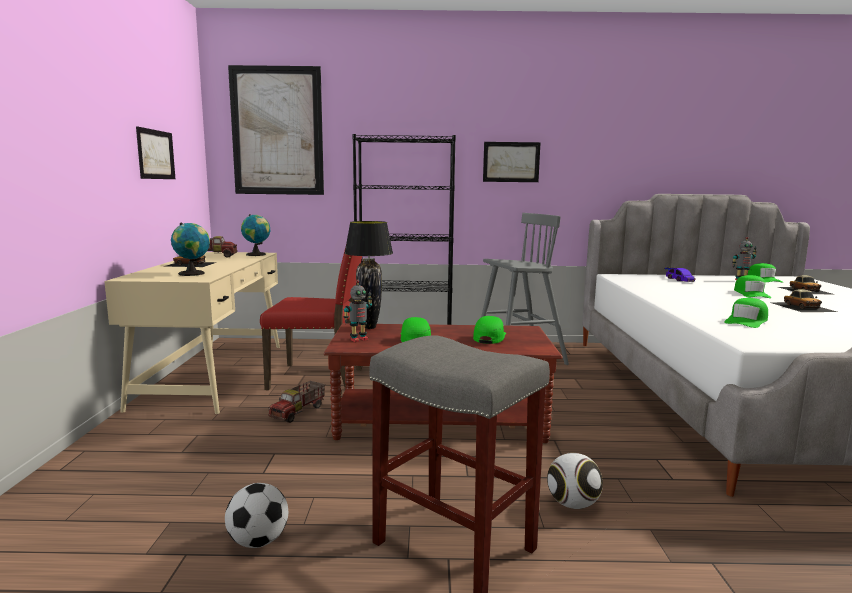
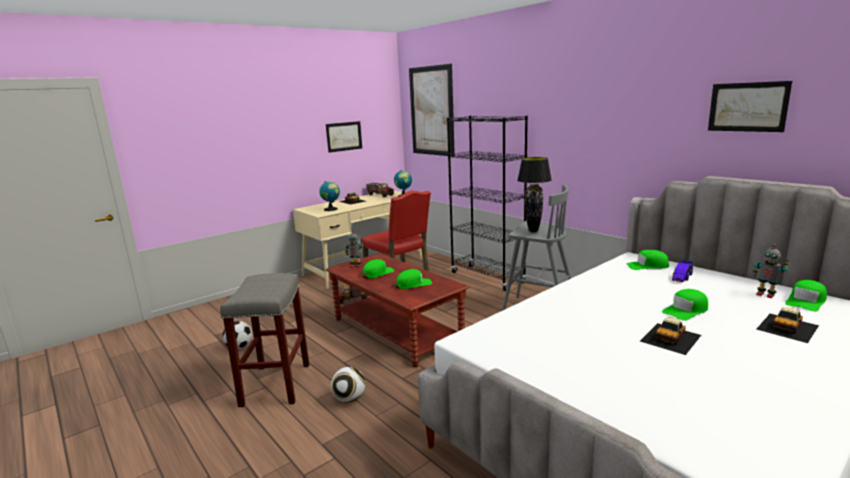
camera: 50 degrees right, 5 degrees up
black table lamp [344,221,393,329] -> black table lamp moved to [517,157,552,232]
picture [483,142,541,182] -> picture moved to [708,81,792,132]
green cap [724,298,768,328] -> green cap moved to [626,250,669,270]

